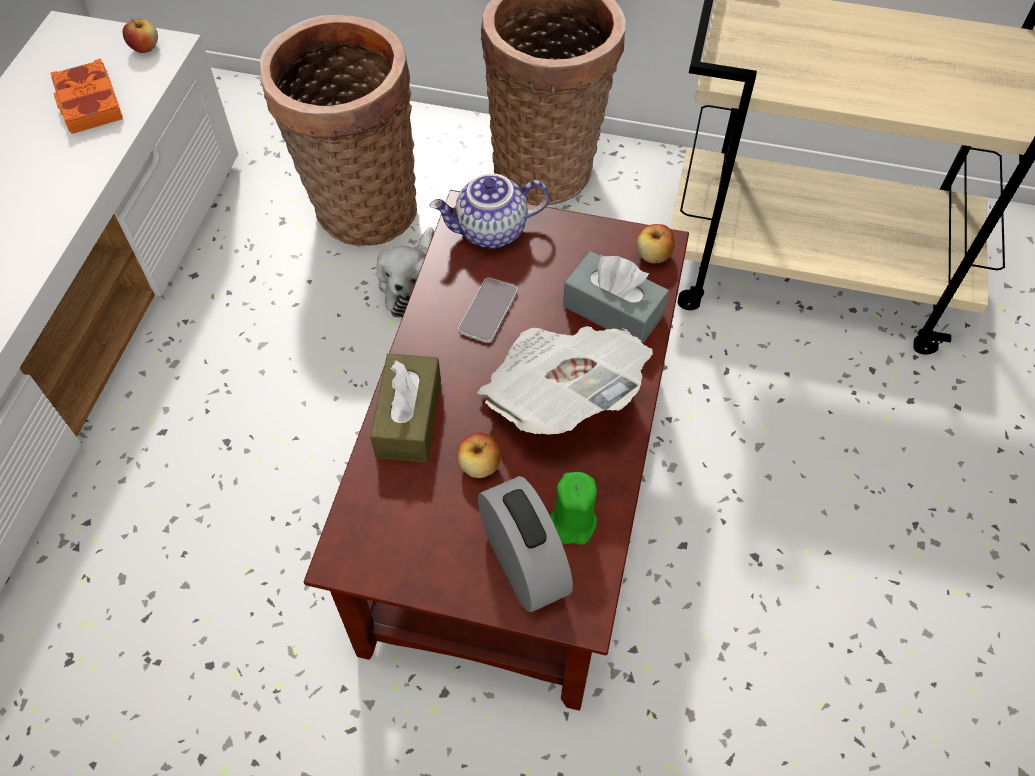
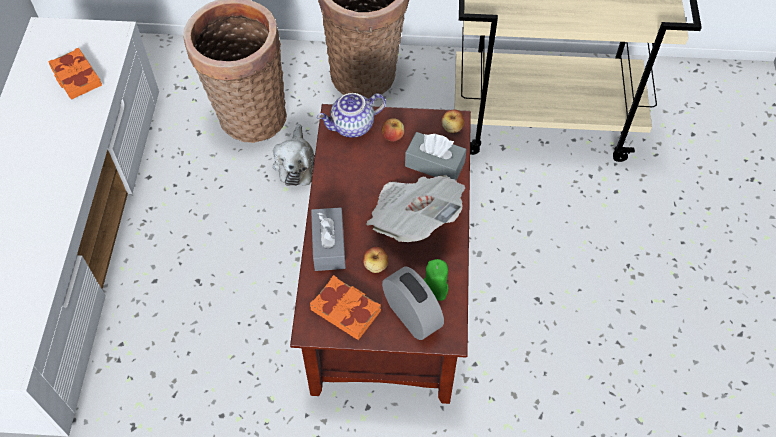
camera: 10 degrees left, 0 degrees up
apple [122,18,158,53] -> apple moved to [381,118,404,142]
brown tissue box [370,353,441,463] -> grey tissue box [311,208,346,271]
phone [458,278,517,343] -> none
none -> orange book [310,275,381,340]

